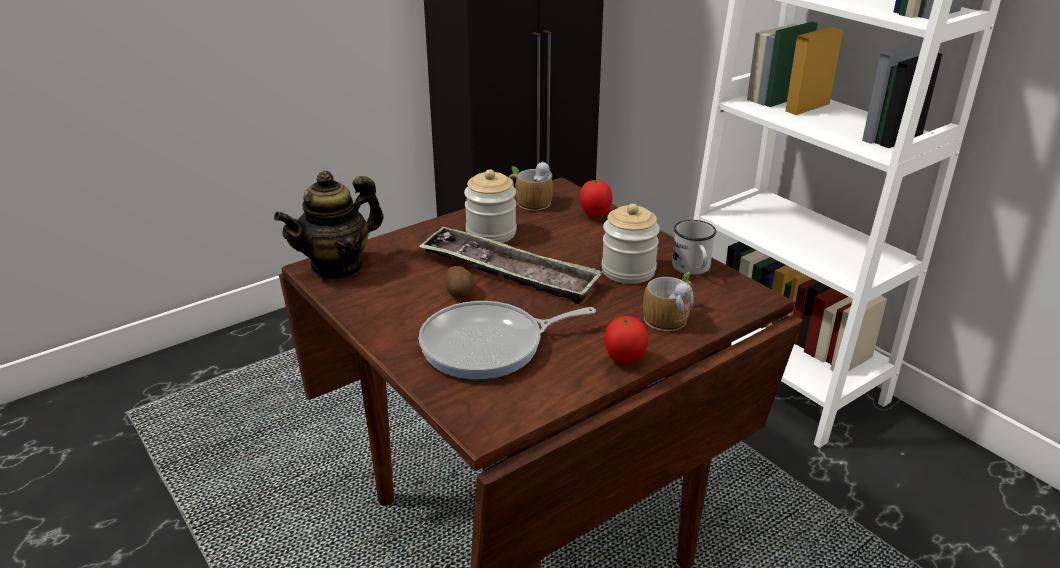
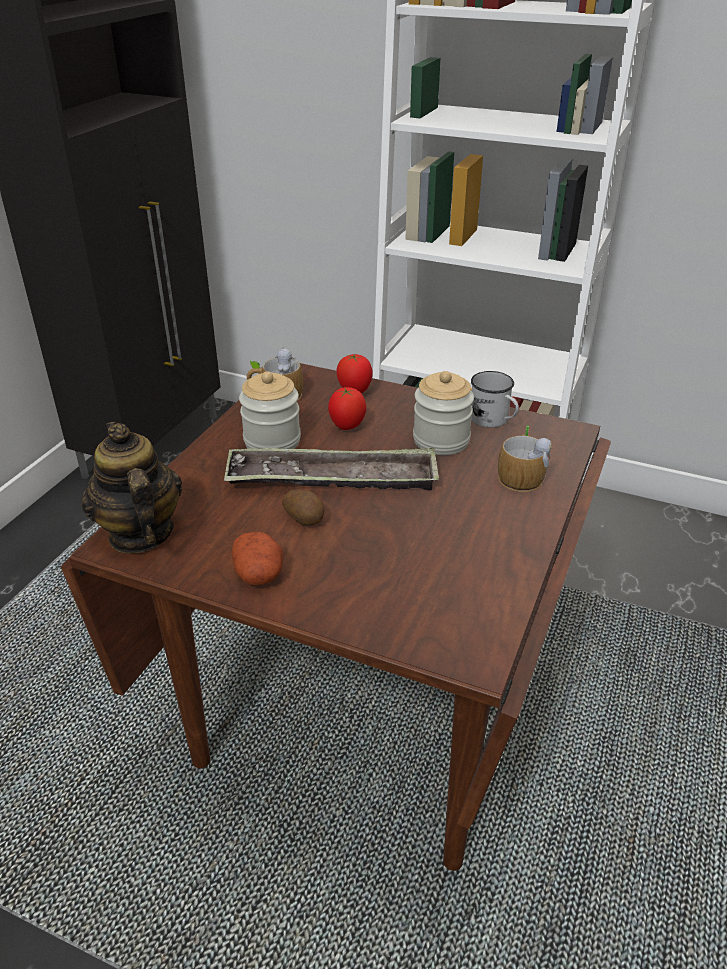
camera: 30 degrees left, 5 degrees up
teapot [274,170,384,281] -> teapot turned 135 degrees clockwise [82,422,182,554]
frying pan [419,301,596,379] -> none
tomato [604,316,648,364] -> tomato moved to [328,387,366,430]
none -> potato [231,532,284,585]

